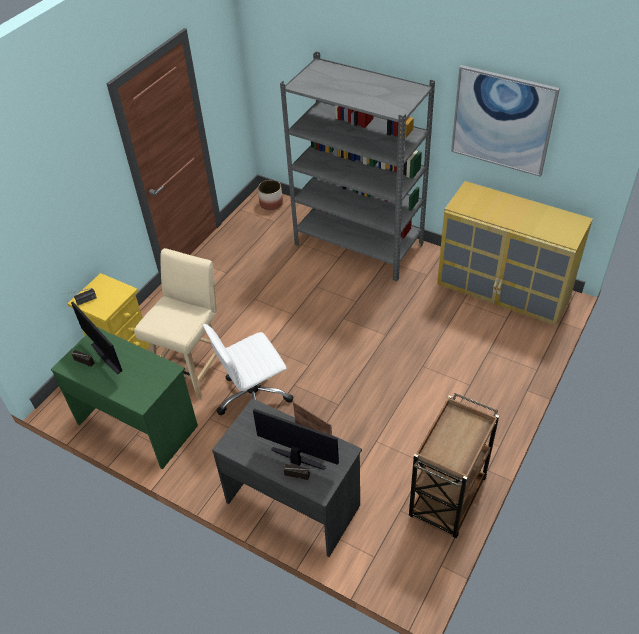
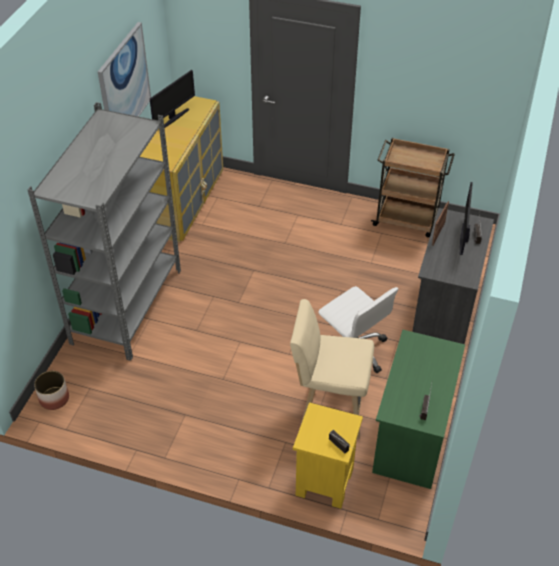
camera: 105 degrees left, 0 degrees up
monitor [71,302,122,374] -> monitor moved to [150,70,195,128]

